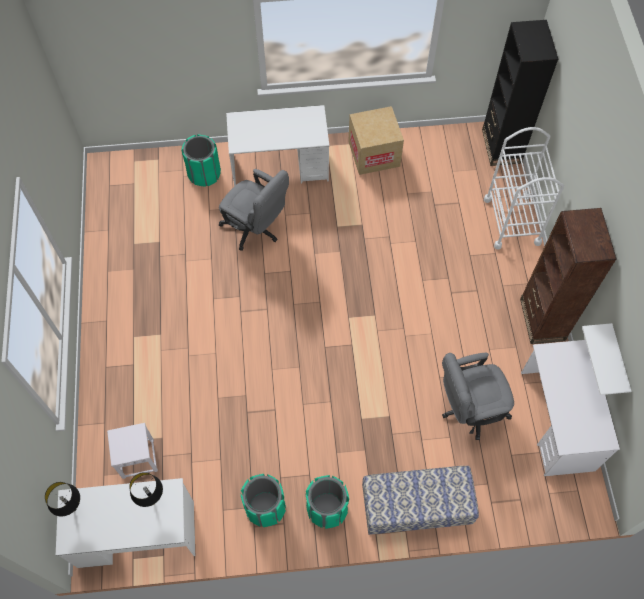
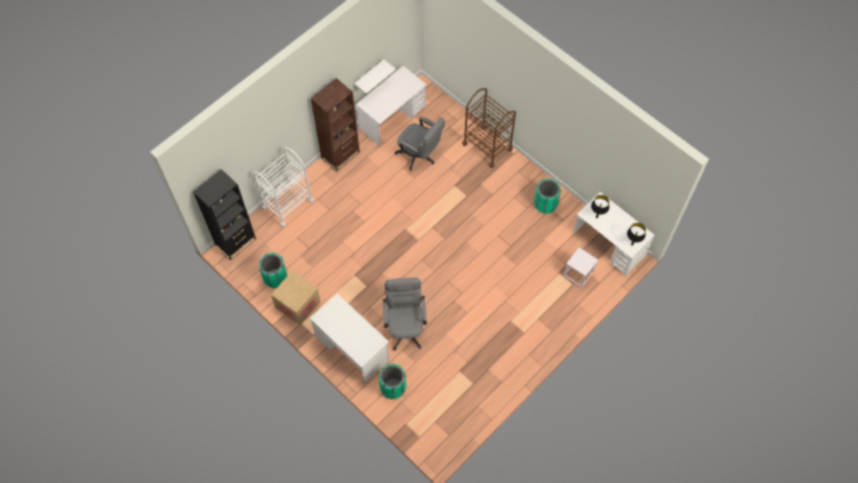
camera: 130 degrees left, 0 degrees up
green trash can [305,475,349,529] -> green trash can moved to [259,253,287,288]
bench [362,466,479,535] -> brown cart [462,88,516,168]

